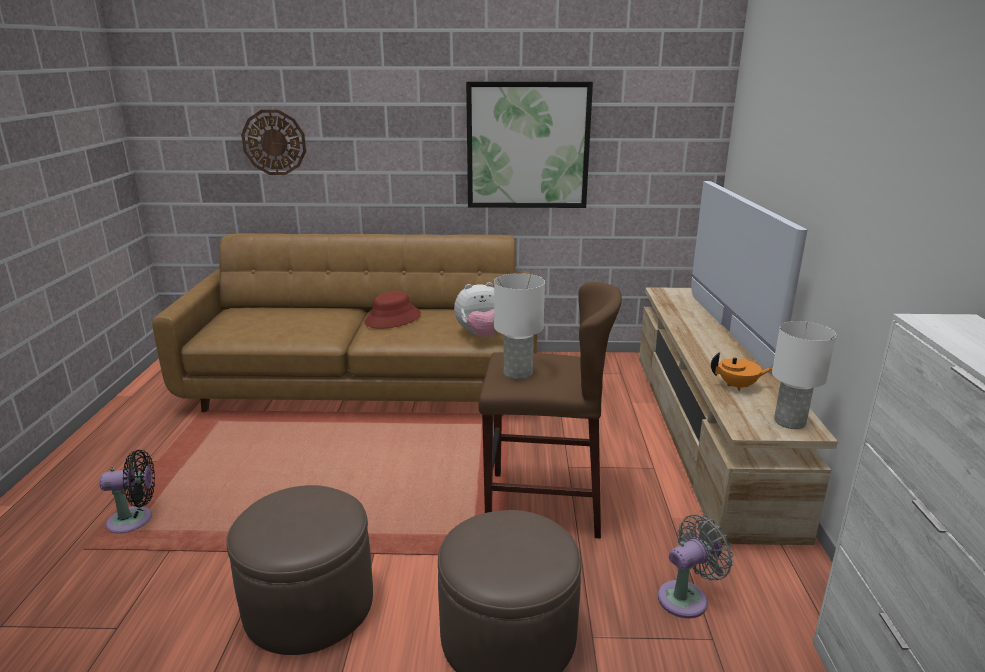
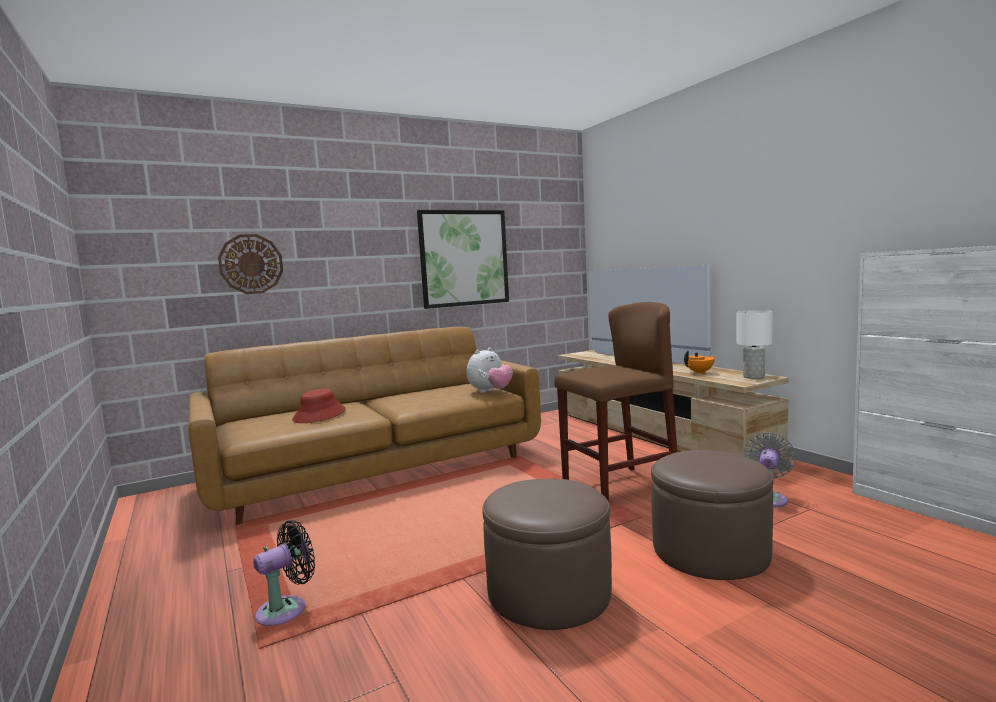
camera: 30 degrees left, 15 degrees down
red hat [364,292,421,329] -> red hat moved to [292,389,346,423]
white table lamp [494,273,545,379] -> none

